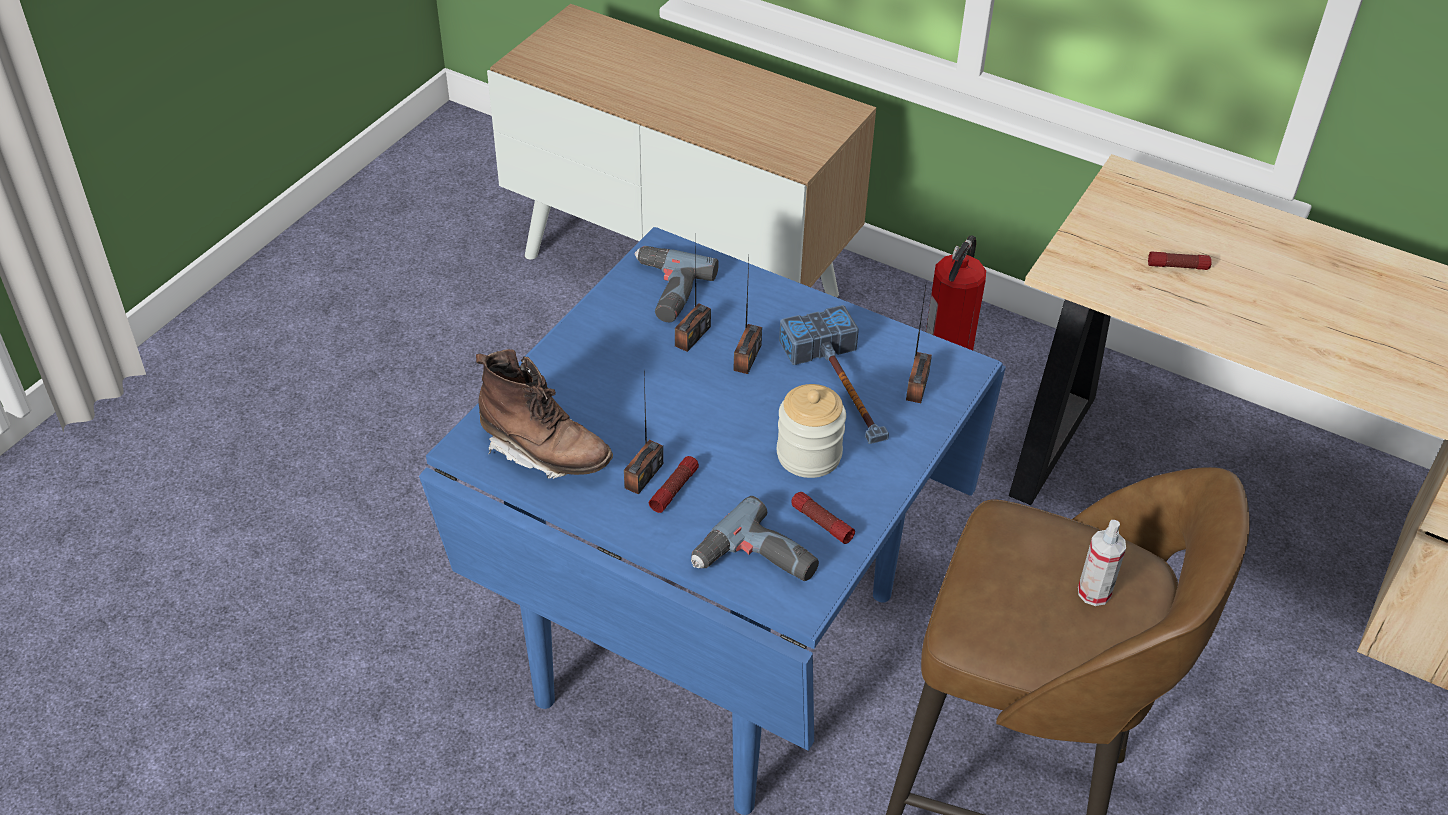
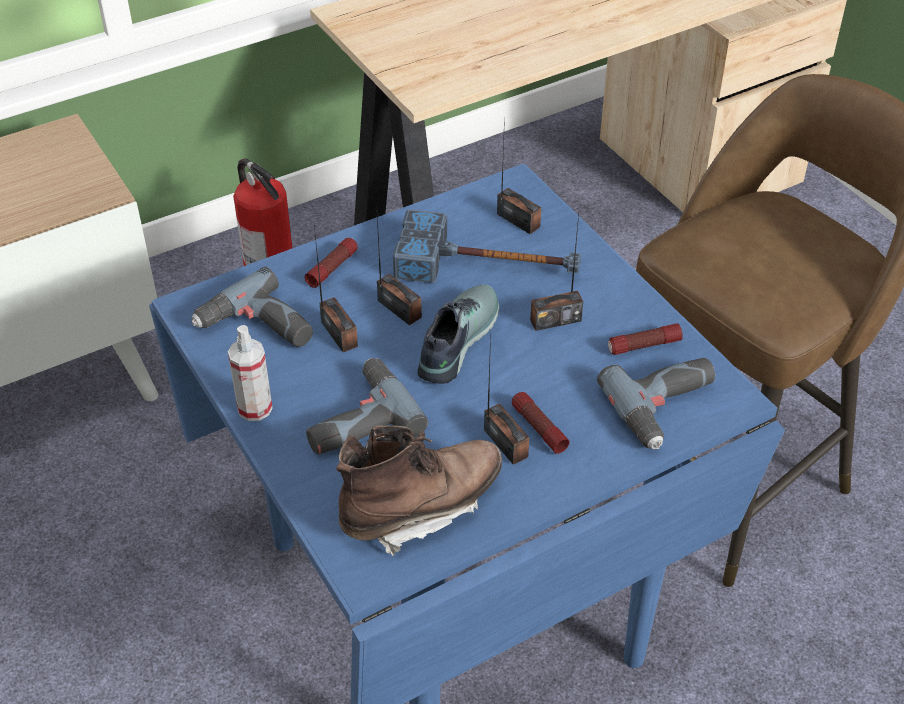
camera: 60 degrees left, 0 degrees up
jar [777,384,846,478] -> radio [530,214,583,331]
spray bottle [1078,520,1126,606] -> spray bottle moved to [228,325,273,421]
flashlight [1148,252,1212,270] -> flashlight moved to [305,238,358,288]
none -> power drill [306,358,428,455]
none -> shoe [418,284,499,384]

